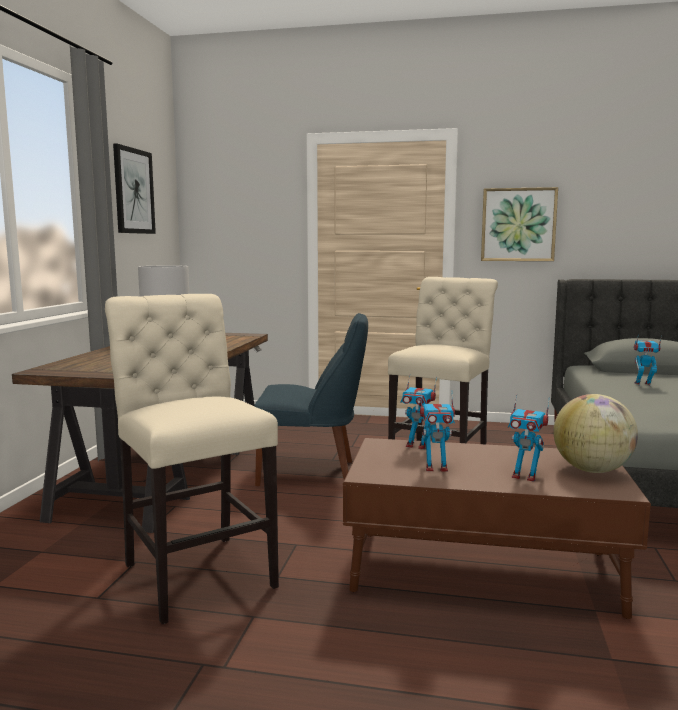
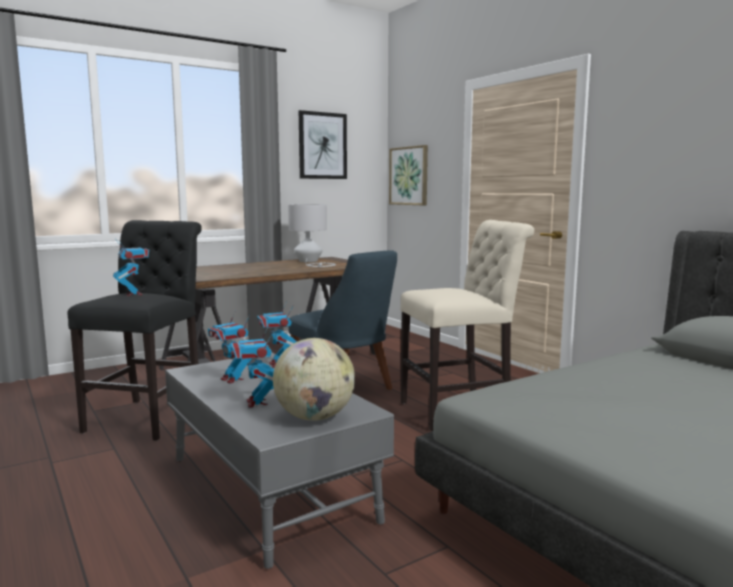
camera: 45 degrees right, 0 degrees up
beige stool [105,294,279,624] -> black stool [68,220,202,441]
brown coffee table [343,438,651,619] -> grey coffee table [165,352,394,569]
picture [481,187,558,261] -> picture moved to [389,145,428,205]
toy robot [633,334,662,386] -> toy robot moved to [113,240,149,296]

